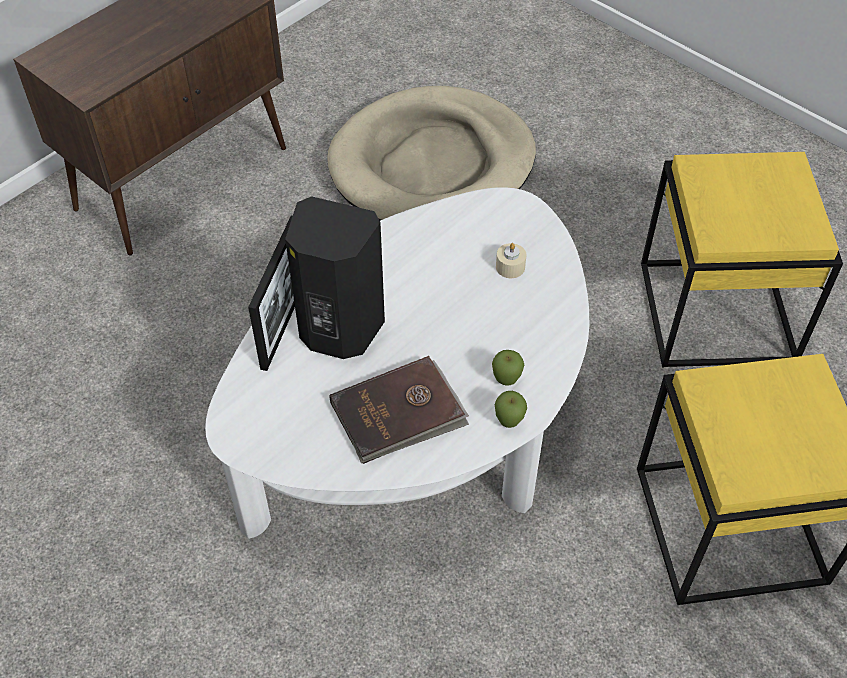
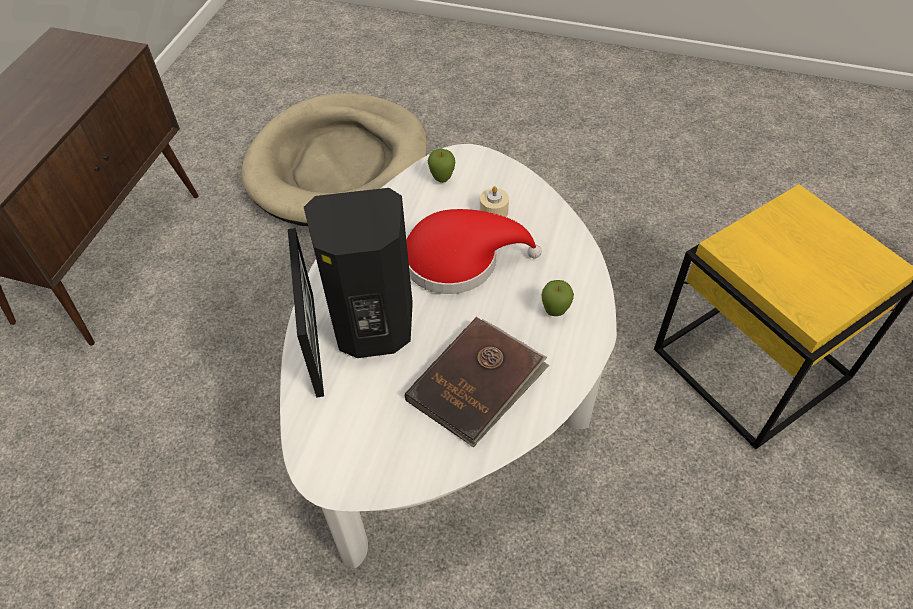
camera: 25 degrees left, 0 degrees up
apple [495,391,527,428] -> apple moved to [428,149,455,183]
yellow side table [641,152,843,368] -> none
none -> red hat [406,209,542,294]

